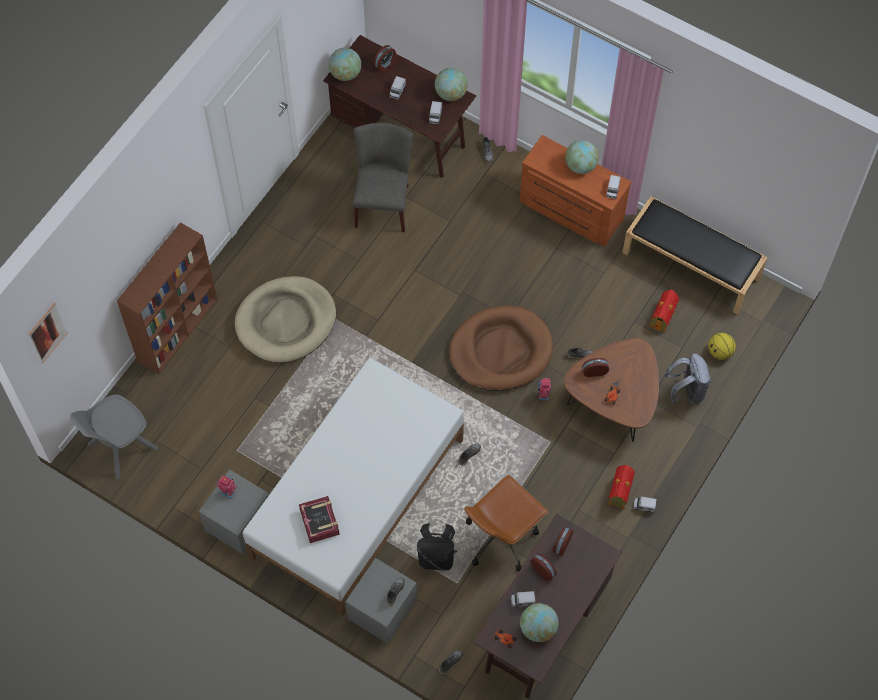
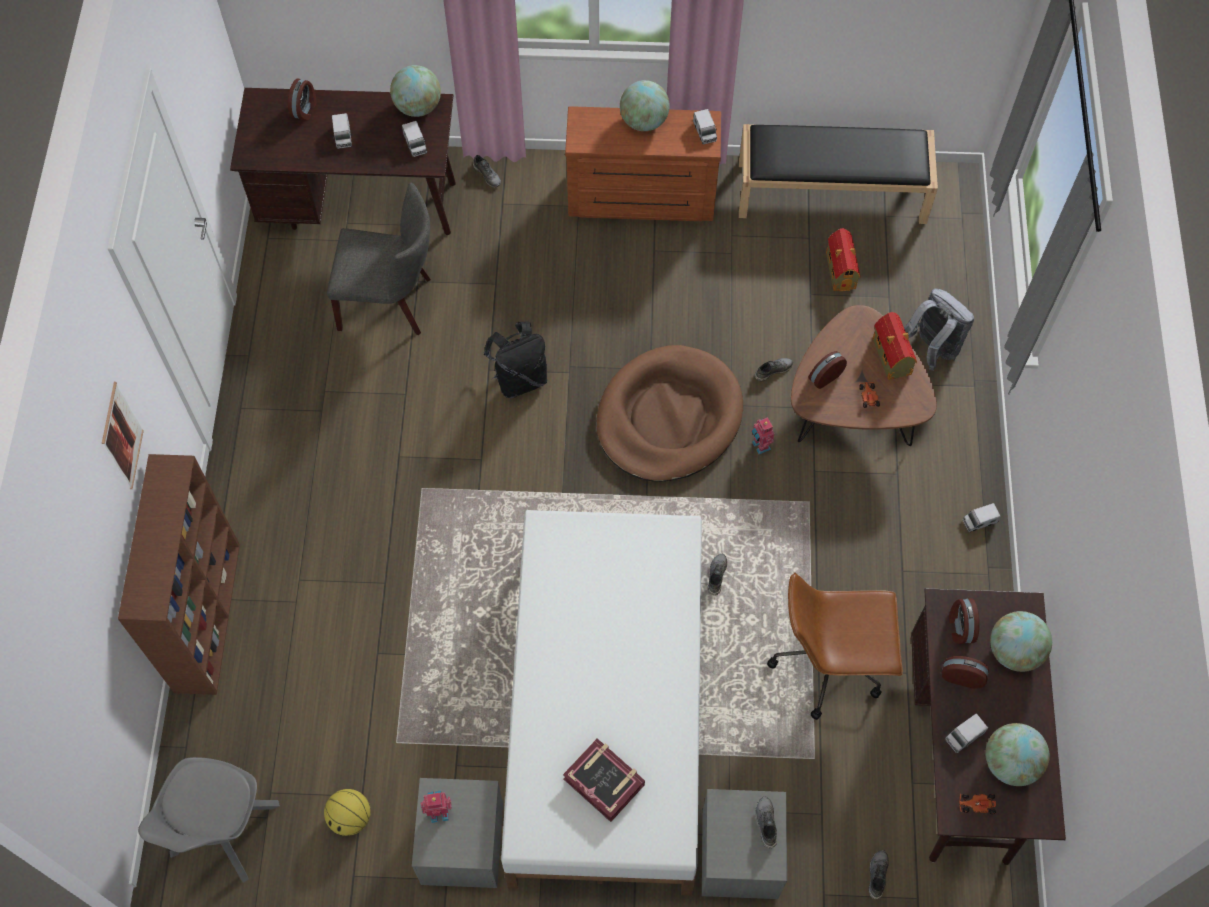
camera: 30 degrees left, 0 degrees up
picture [28,302,68,364] -> picture moved to [102,382,144,489]
beige dog bed [235,276,336,363] -> none
globe [328,48,361,81] -> globe moved to [990,611,1052,672]
grey chair [353,123,413,232] -> grey chair turned 120 degrees clockwise [327,183,431,335]
black backpack [416,523,457,571] -> black backpack moved to [484,321,547,398]
brown office chair [464,475,549,571] -> brown office chair turned 75 degrees clockwise [767,573,903,720]
toy house [608,465,635,509] -> toy house moved to [873,312,917,380]
basketball [708,333,736,360] -> basketball moved to [324,789,371,836]

